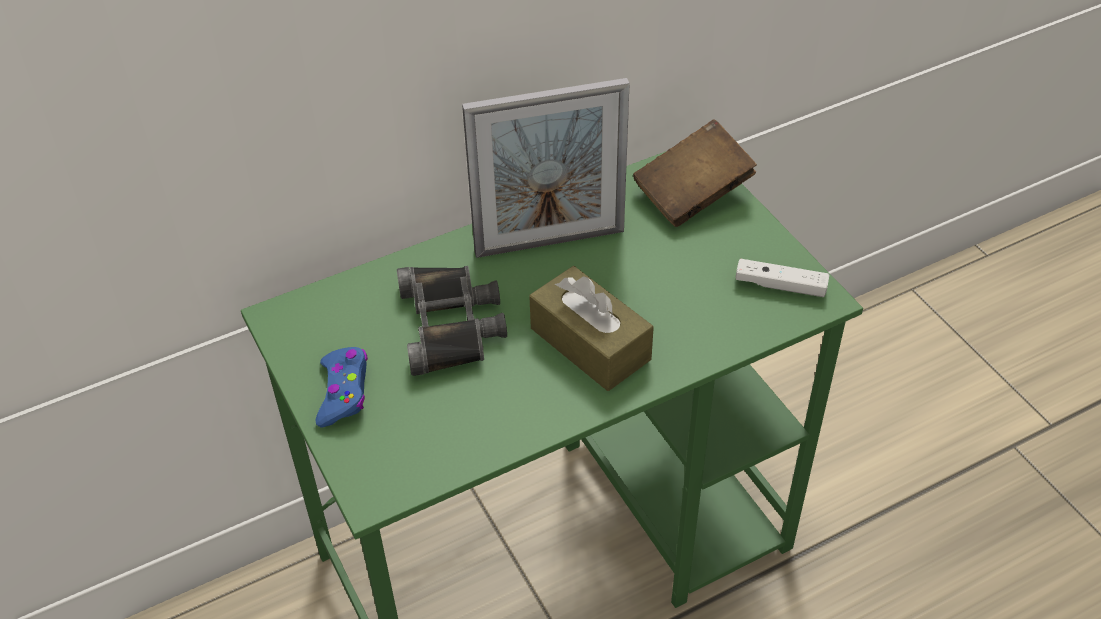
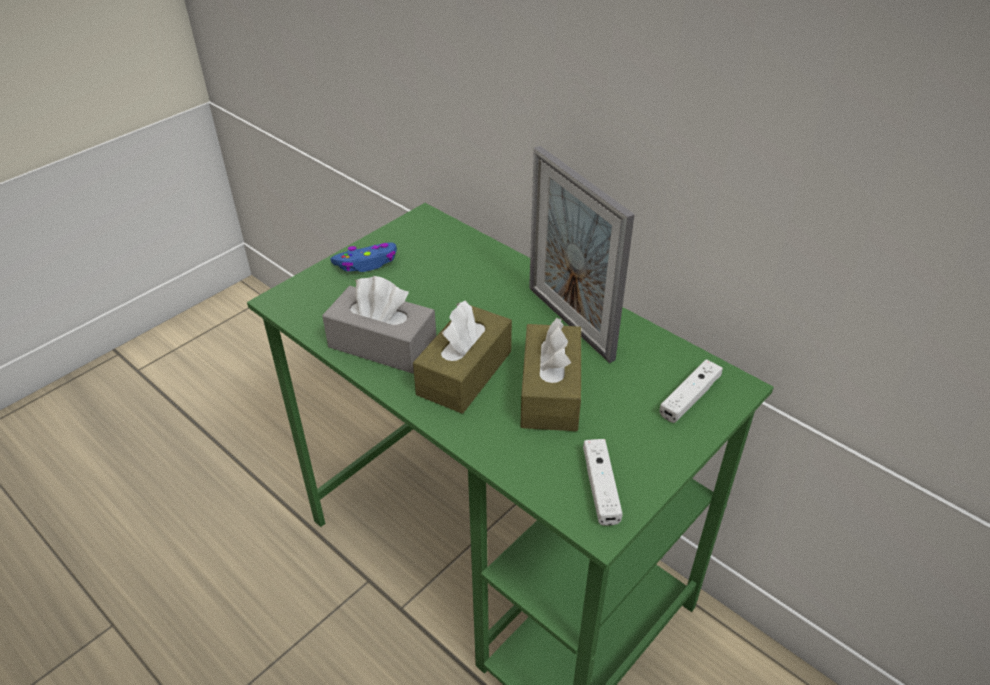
camera: 70 degrees right, 5 degrees down
black binoculars [397,266,507,376] -> none
brown book [633,120,757,227] -> white game controller [659,359,723,423]
none -> grey tissue box [322,276,436,374]
none -> brown tissue box [521,318,581,431]

